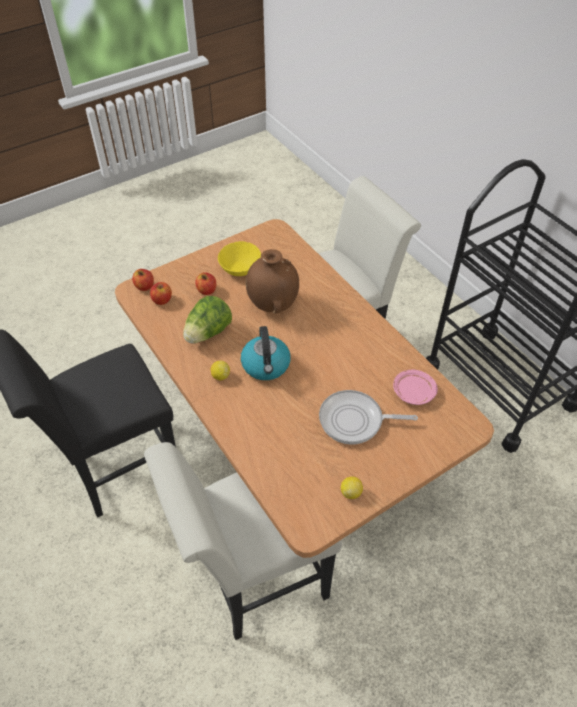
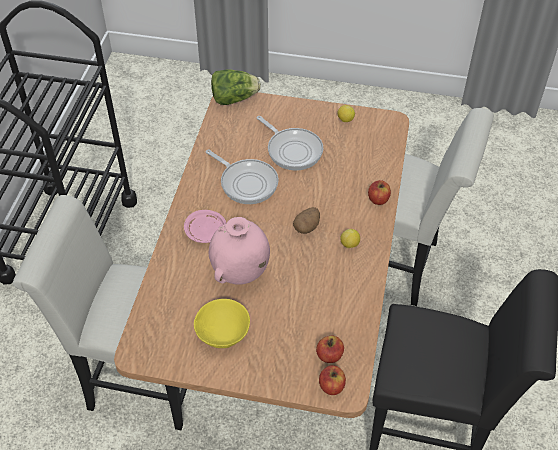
camera: 135 degrees left, 0 degrees up
lettuce [183,296,232,343] -> lettuce moved to [211,69,261,105]
apple [195,272,216,295] -> apple moved to [368,180,391,205]
kettle [241,326,291,380] -> potato [293,207,320,234]
brown vase [246,249,299,313] -> pink vase [209,217,270,285]
pink plate [393,370,438,405] -> pink plate moved to [184,210,226,243]
none -> frying pan [206,149,278,204]

